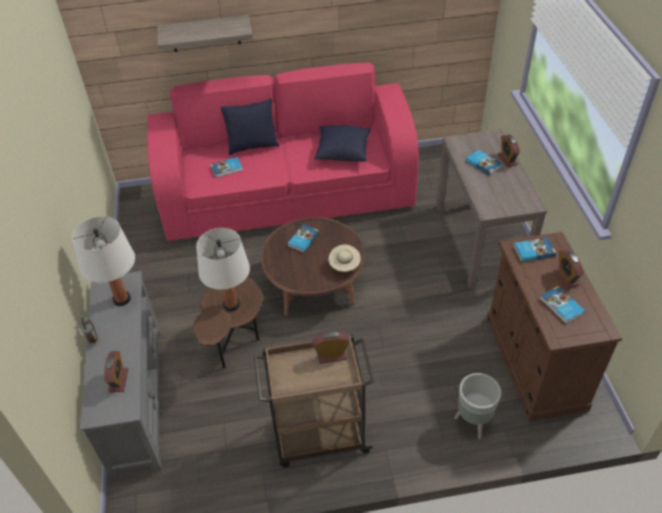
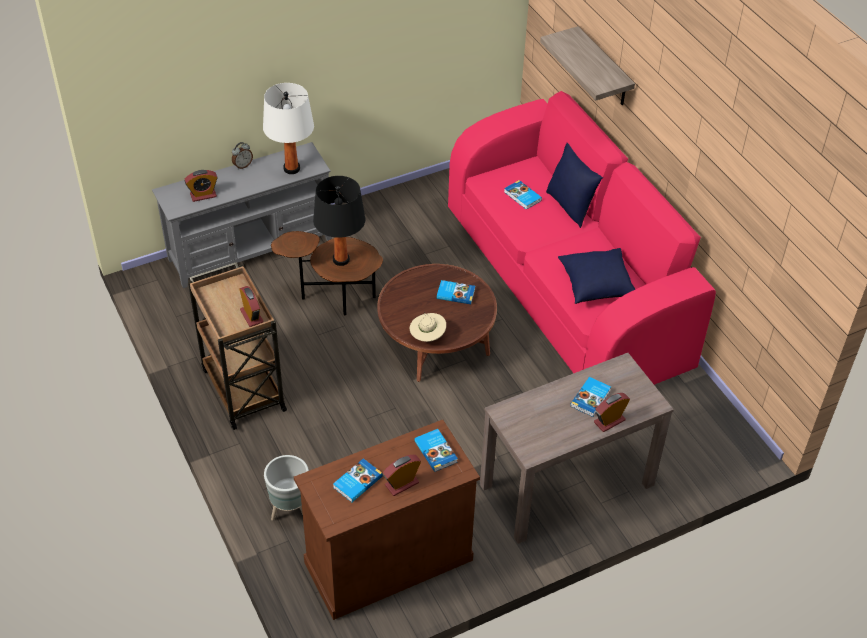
camera: 70 degrees right, 0 degrees up
white table lamp [196,228,250,311] -> black table lamp [313,176,365,266]

